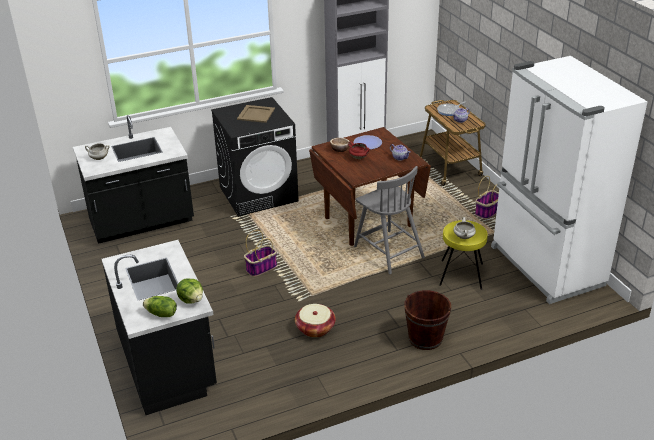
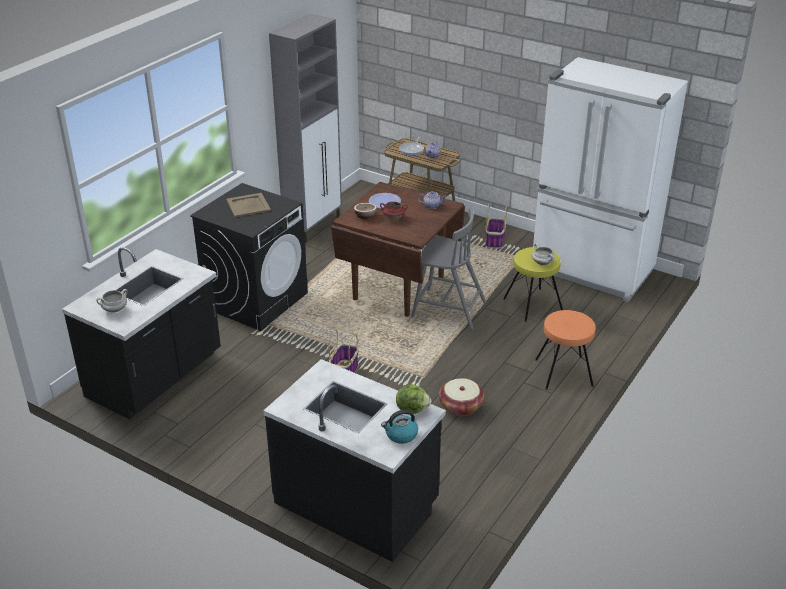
camera: 35 degrees left, 0 degrees up
lettuce [143,296,177,317] -> kettle [381,410,418,444]
brown bucket [404,290,452,350] -> orange stool [535,310,596,390]

